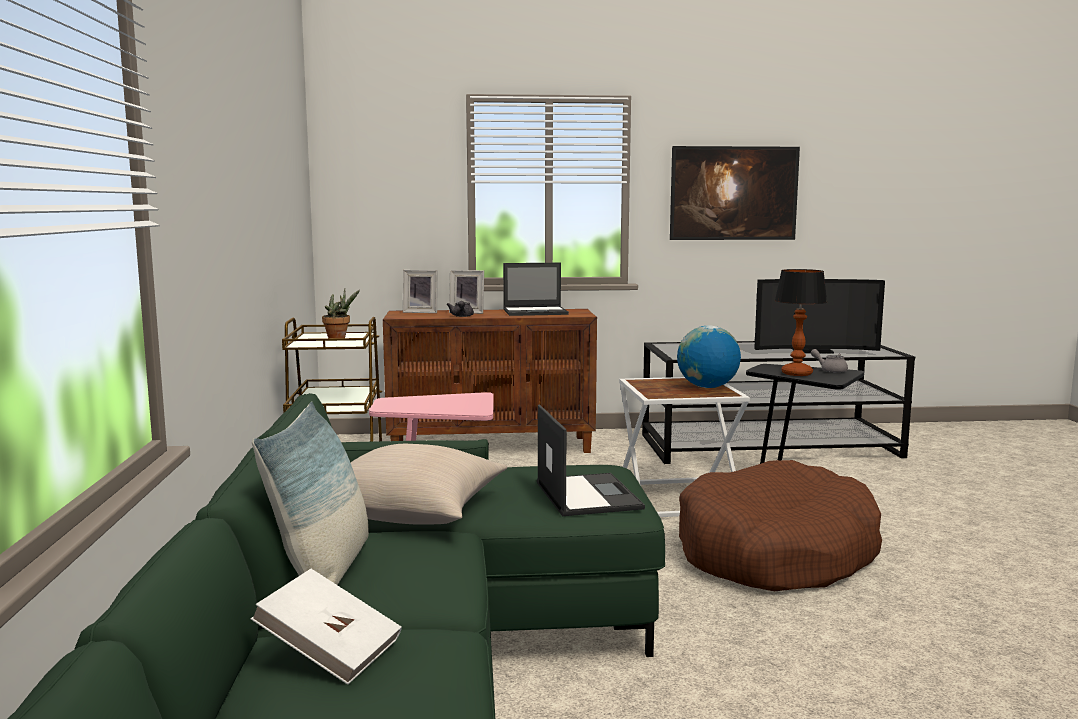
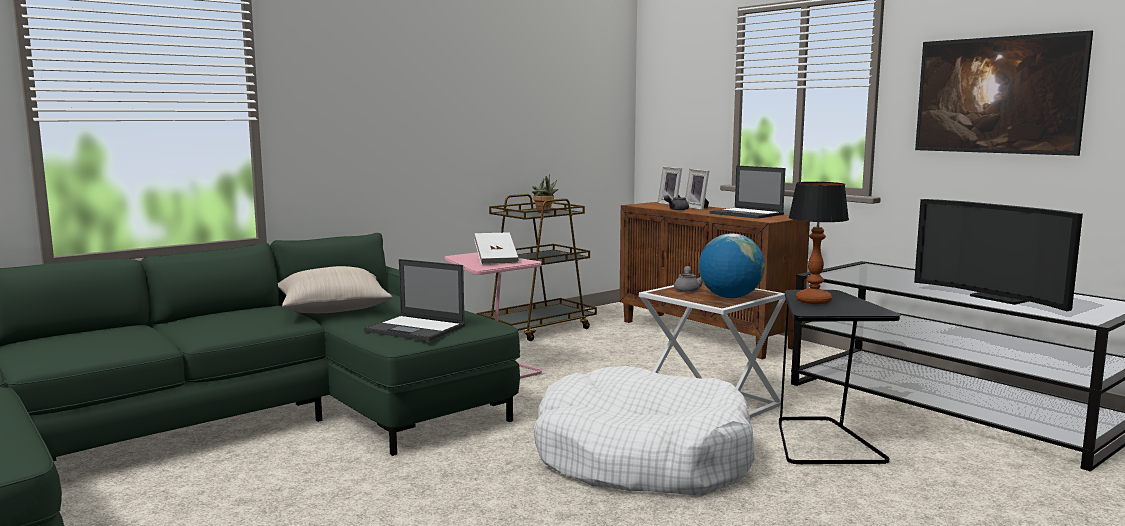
camera: 55 degrees right, 0 degrees up
white book [251,569,402,685] -> white book moved to [474,232,519,265]
pillow [252,401,369,585] -> none
laptop [537,405,645,516] -> laptop turned 75 degrees clockwise [364,259,465,341]
brown dog bed [679,460,882,591] -> white dog bed [533,366,754,496]
grey teapot [811,349,848,373] -> grey teapot moved to [674,266,703,292]

